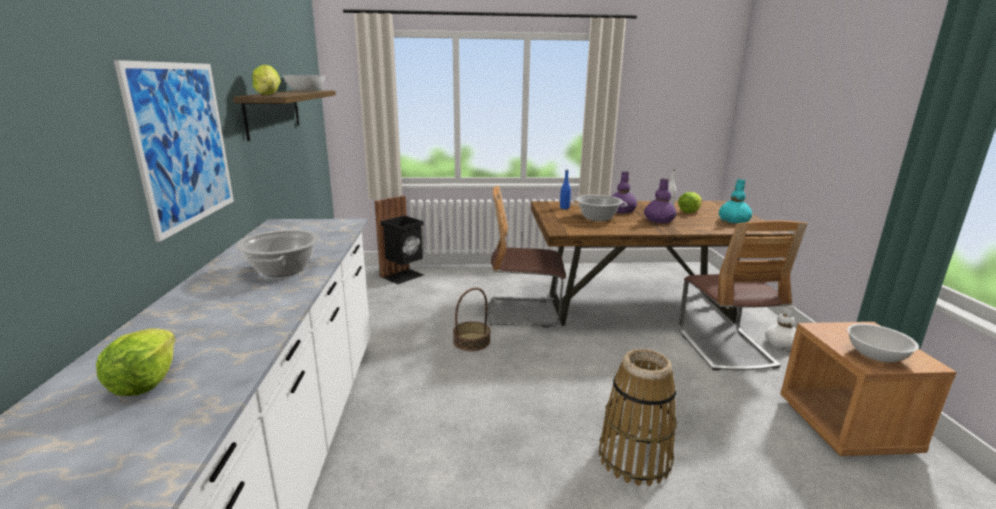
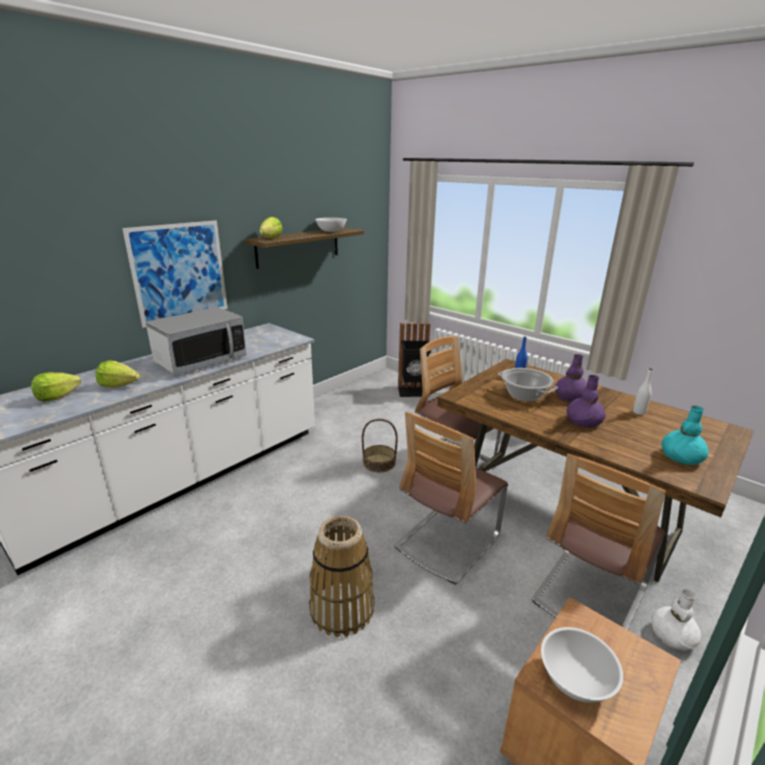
camera: 45 degrees right, 5 degrees up
cooking pot [236,230,319,277] -> microwave [146,307,247,376]
lettuce [678,192,702,213] -> lettuce moved to [95,360,140,388]
none -> chair [394,412,508,585]

